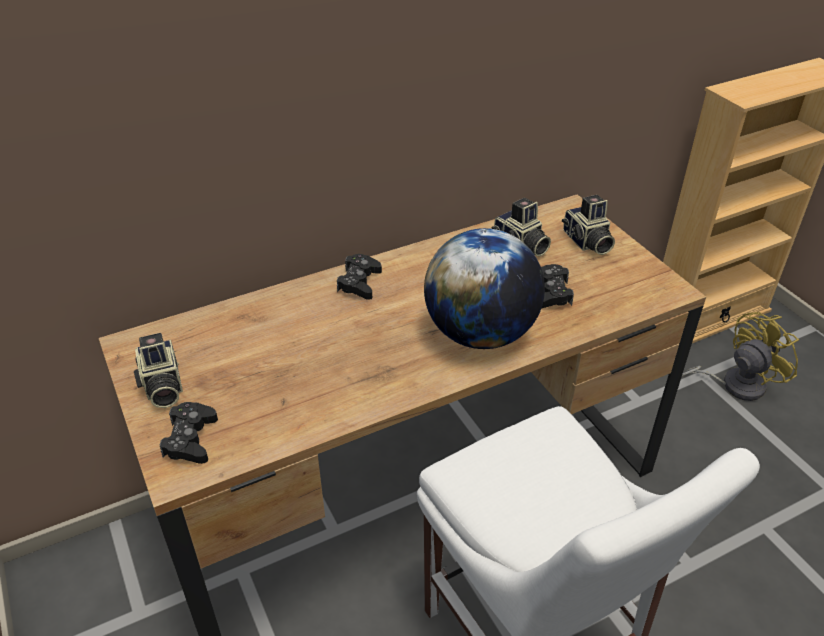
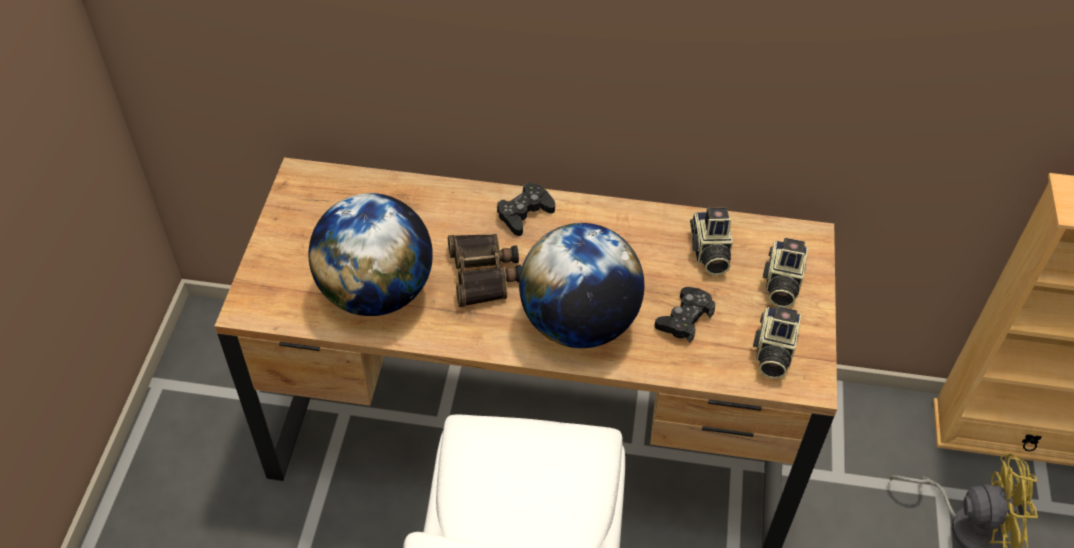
camera: 35 degrees right, 10 degrees up
camera [134,333,183,408] -> camera moved to [753,306,801,379]
black game controller [160,402,218,464] -> none
none -> globe [309,193,433,316]
none -> binoculars [448,234,522,307]

